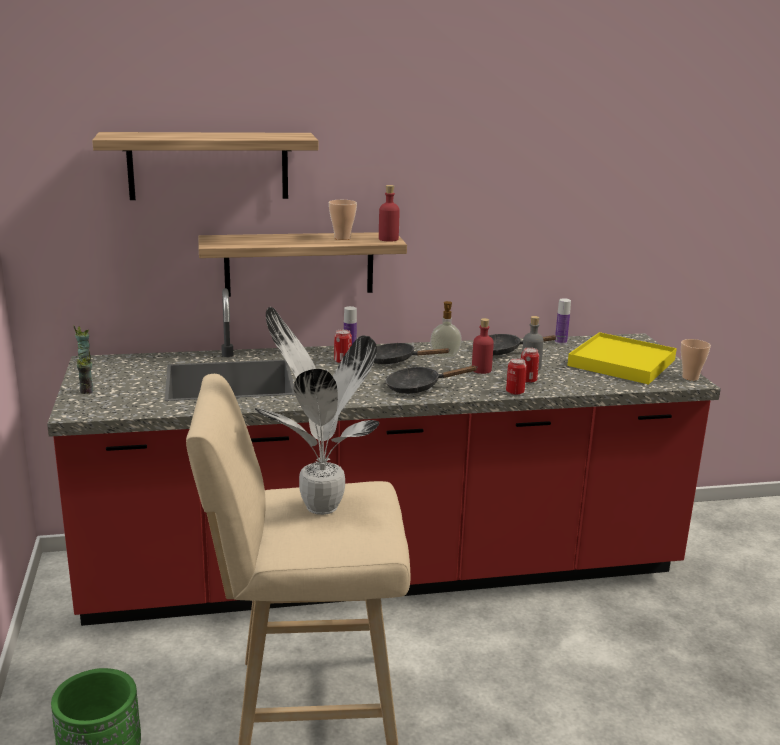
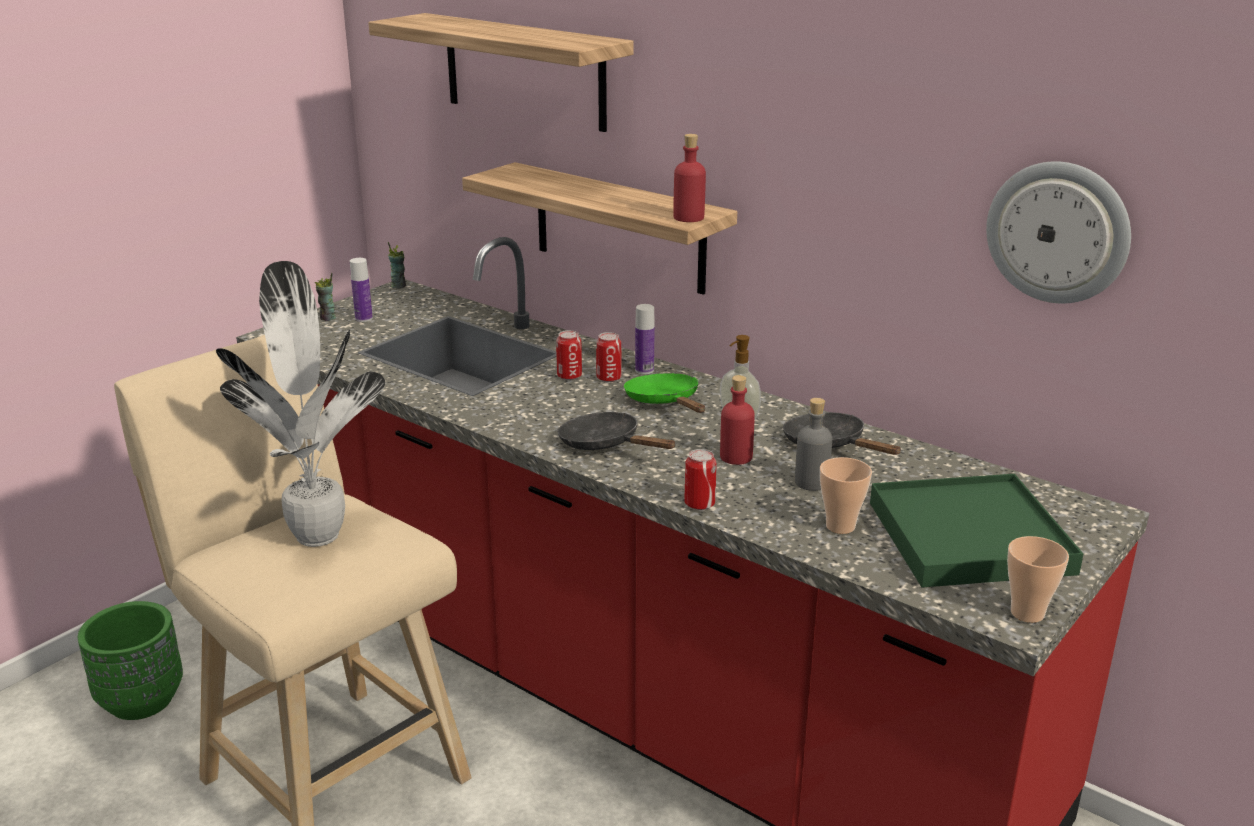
camera: 50 degrees right, 5 degrees up
cup [329,200,357,240] -> cup moved to [820,457,872,534]
black frying pan [374,343,450,364] -> green frying pan [624,373,705,413]
can [521,347,539,383] -> can moved to [556,330,582,380]
bottle [555,298,571,344] -> bottle moved to [350,258,373,322]
yellow tray [567,332,677,385] -> green tray [870,474,1083,588]
none -> wall clock [986,161,1131,303]

